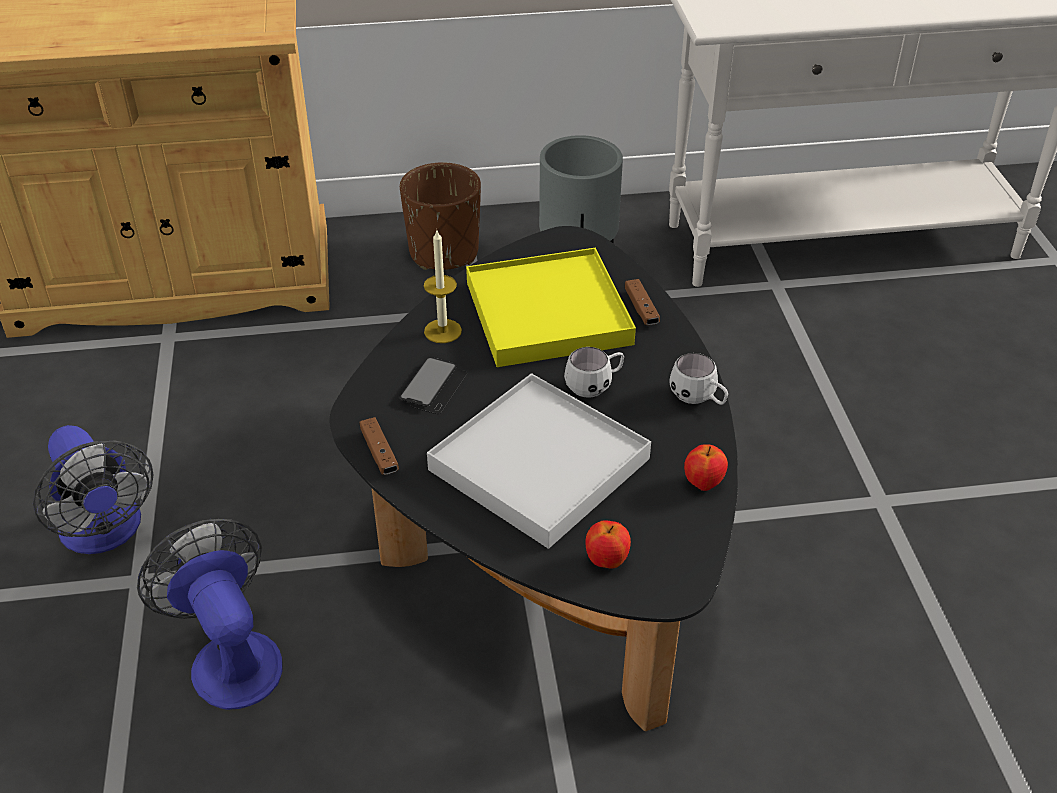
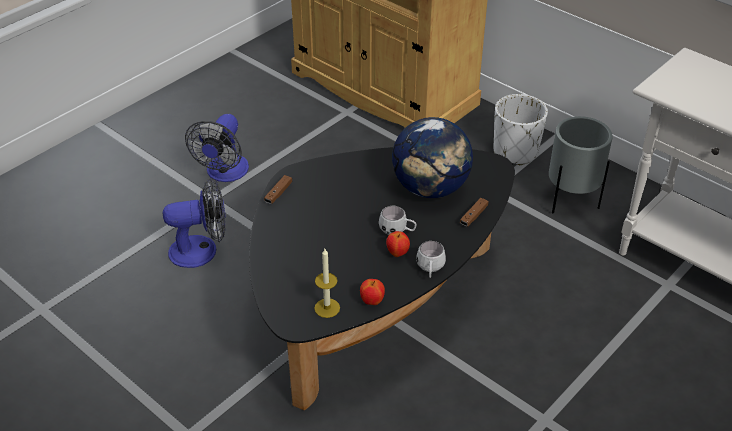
camera: 50 degrees right, 0 degrees up
fan [137,519,283,710] -> fan turned 60 degrees clockwise [163,178,226,268]
phone [399,357,467,414] -> none
brown planter [400,163,481,270] -> white planter [494,94,548,165]
candle [424,231,462,343] -> candle moved to [314,249,340,318]
white tray [427,373,651,549] -> none
yellow tray [466,248,636,367] -> globe [392,117,473,198]
apple [585,520,631,569] -> apple moved to [386,231,410,257]

